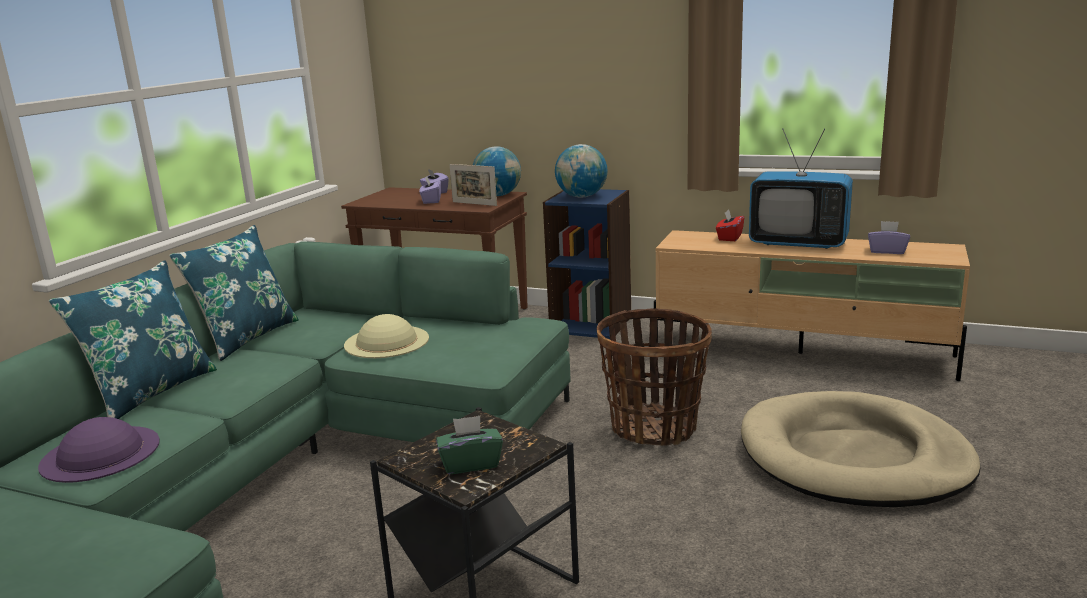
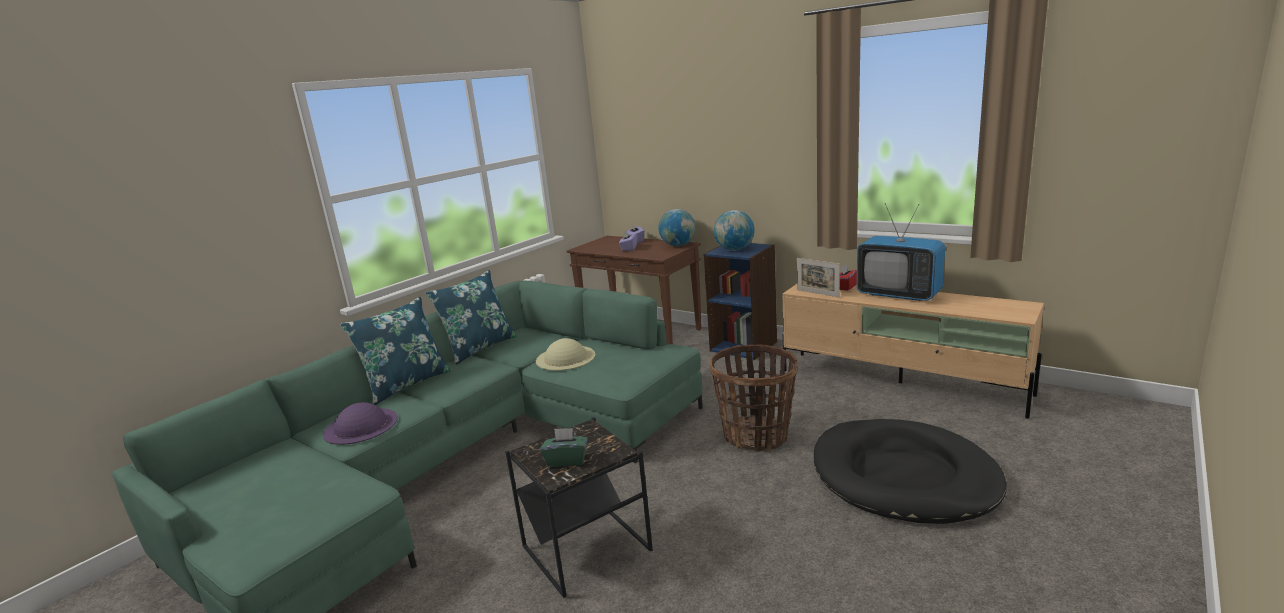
camera: 15 degrees right, 0 degrees up
picture frame [450,164,497,206] -> picture frame moved to [797,258,840,297]
beige dog bed [741,391,980,507] -> black dog bed [814,419,1007,524]
purple tissue box [868,221,910,254] -> none

